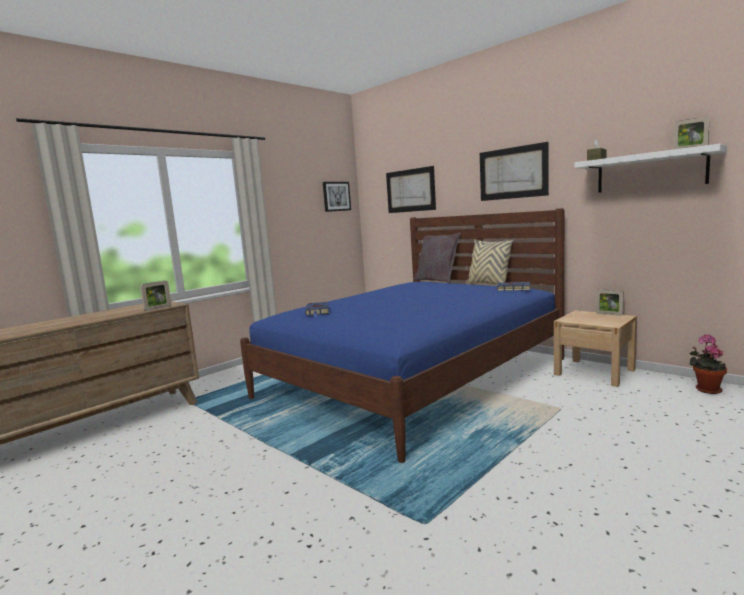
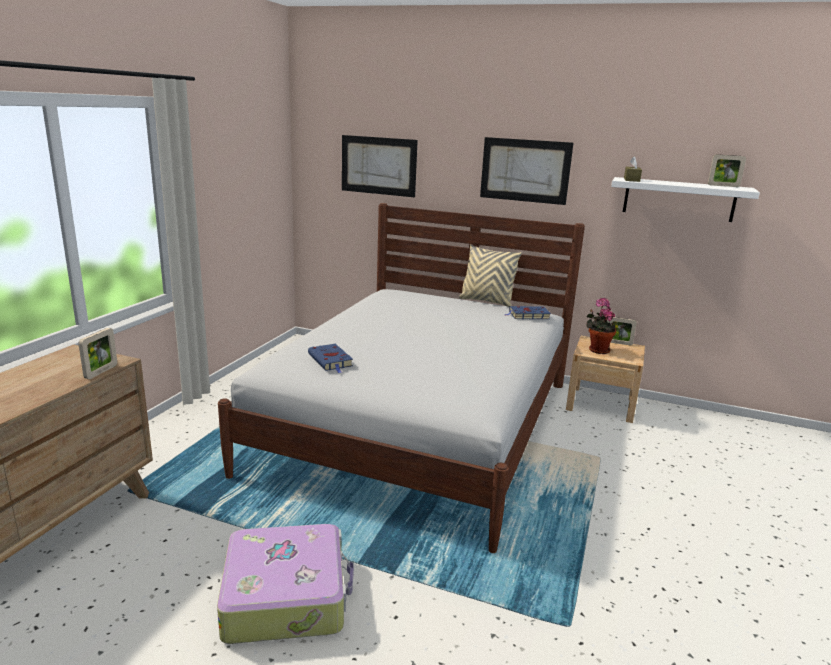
camera: 25 degrees left, 10 degrees up
blue bed [240,208,564,463] -> white bed [218,203,585,553]
picture [323,182,351,212] -> none
grey pillow [414,233,461,284] -> none
potted plant [689,334,727,394] -> potted plant moved to [587,298,616,354]
none -> suitcase [217,524,354,644]

